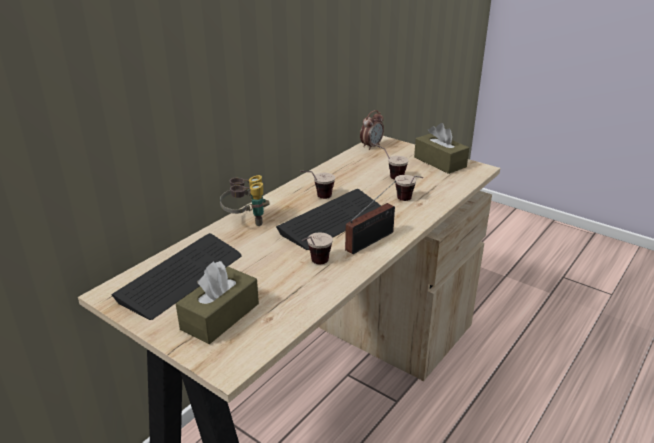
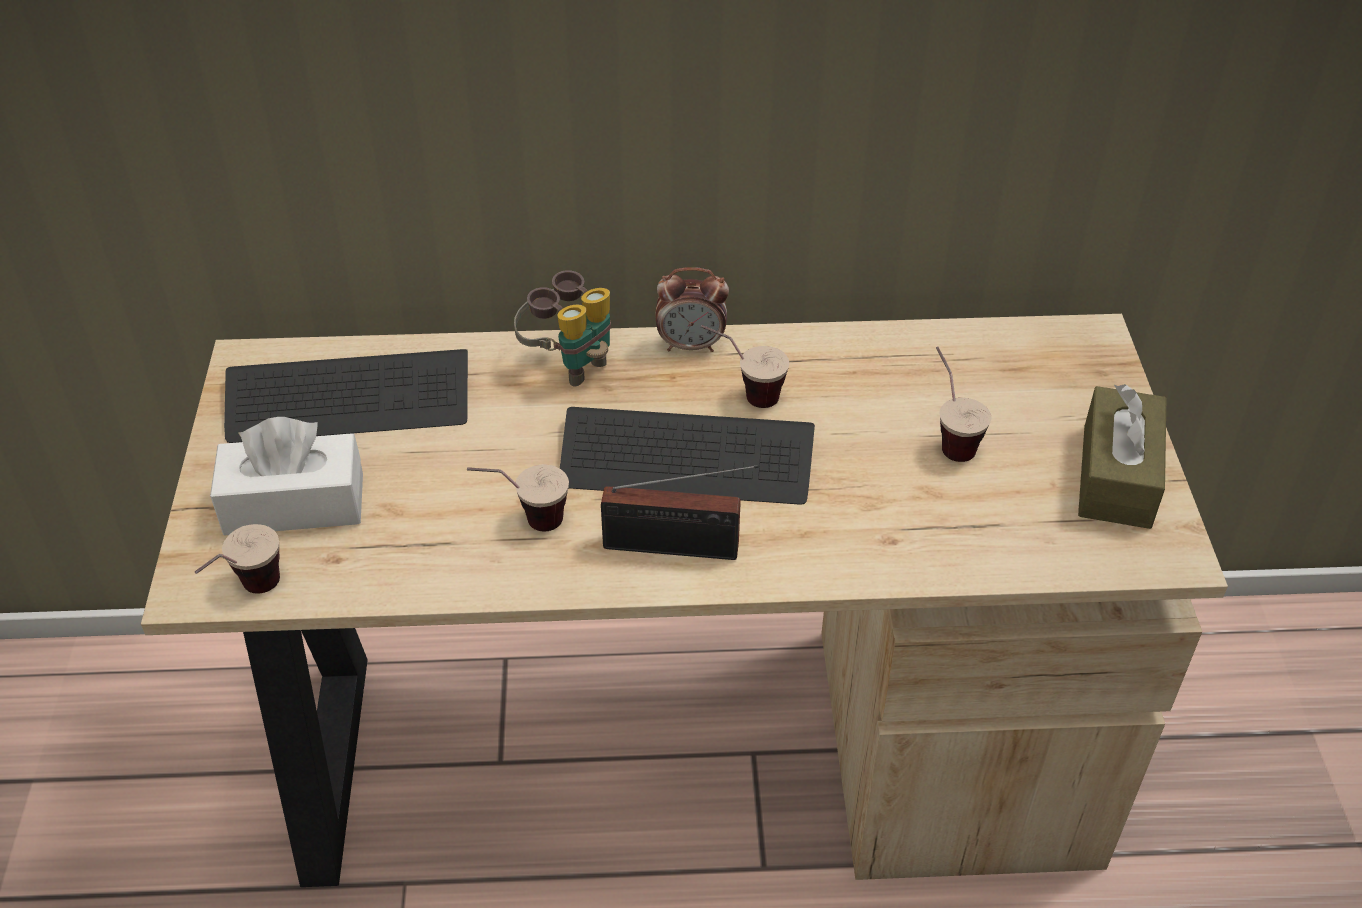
camera: 50 degrees right, 15 degrees up
brown tissue box [176,261,259,344] -> white tissue box [210,417,363,536]
alarm clock [360,110,384,150] -> alarm clock moved to [655,267,729,352]
cup [395,175,423,201] -> cup moved to [195,524,280,594]

